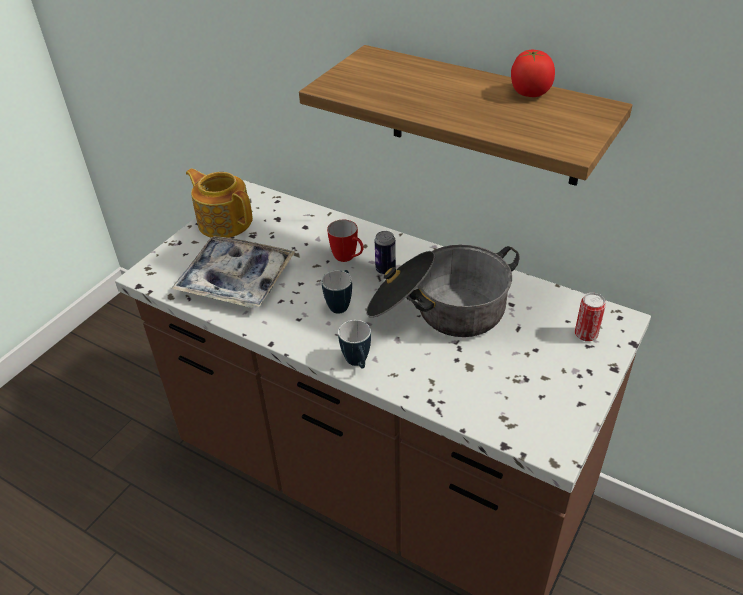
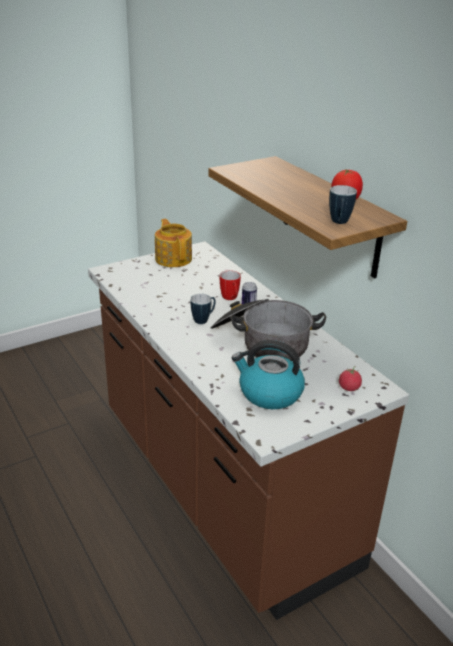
camera: 25 degrees right, 10 degrees down
tray [171,236,295,308] -> none
mug [338,320,371,369] -> mug moved to [329,185,357,224]
can [575,293,606,342] -> tomato [339,366,362,391]
none -> kettle [232,340,305,409]

